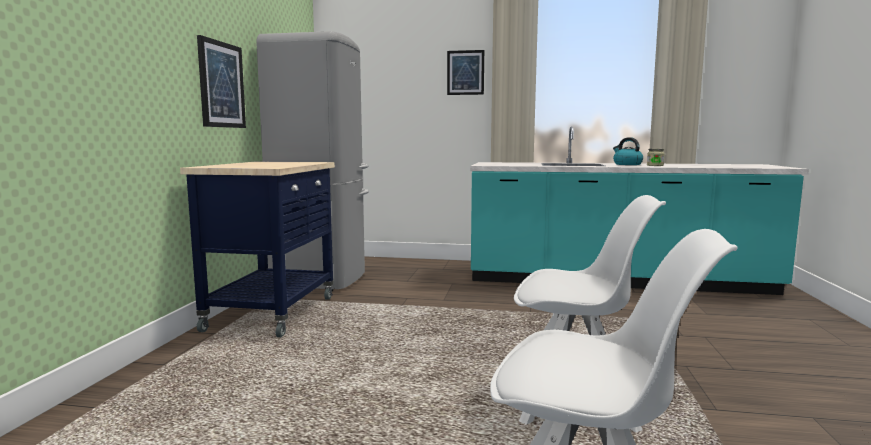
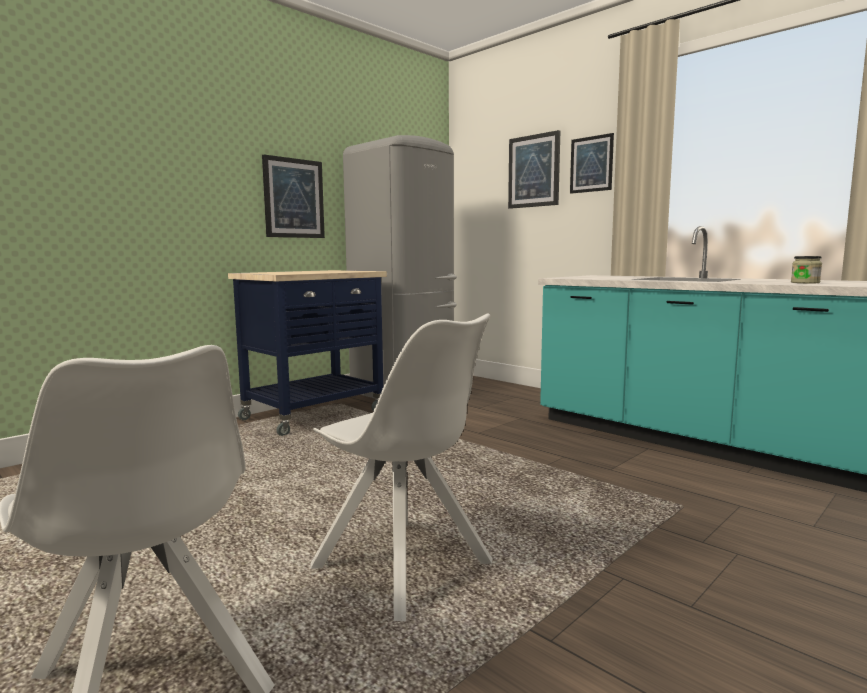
camera: 35 degrees right, 0 degrees up
kettle [613,137,643,165] -> none
none -> picture [508,130,560,209]

